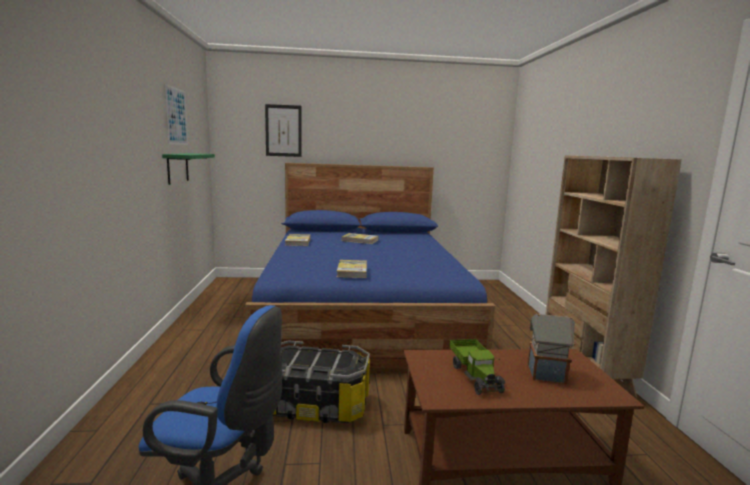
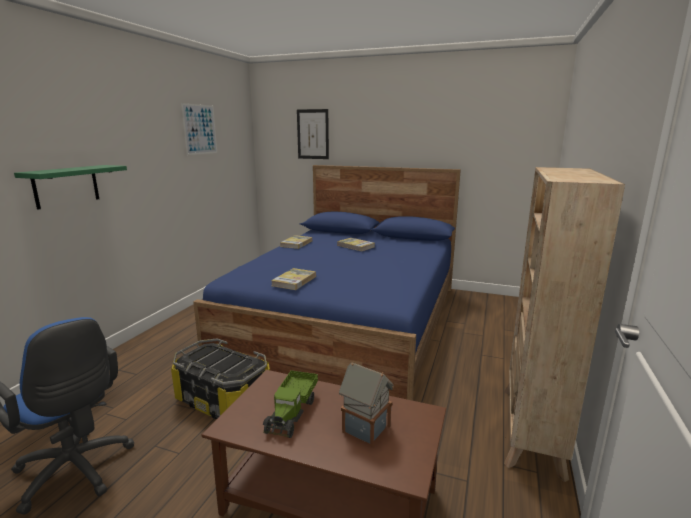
camera: 25 degrees right, 5 degrees up
green shelf [162,153,215,185] -> green shelf moved to [14,165,127,210]

